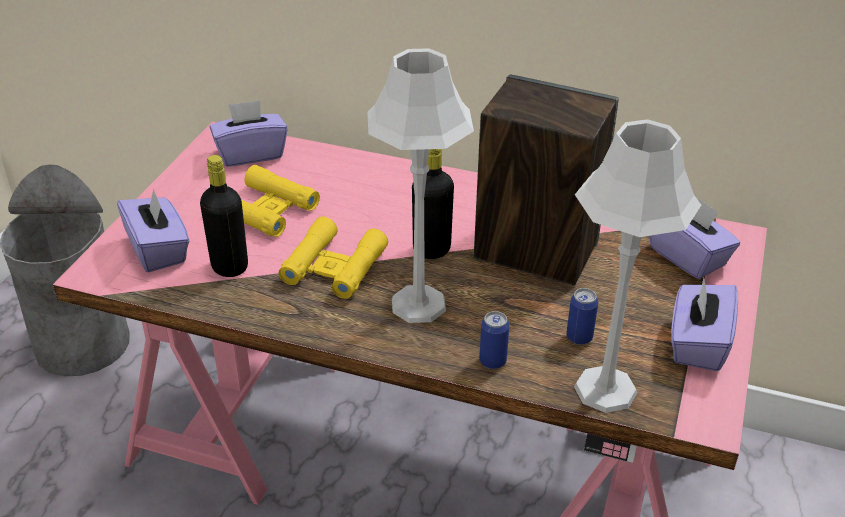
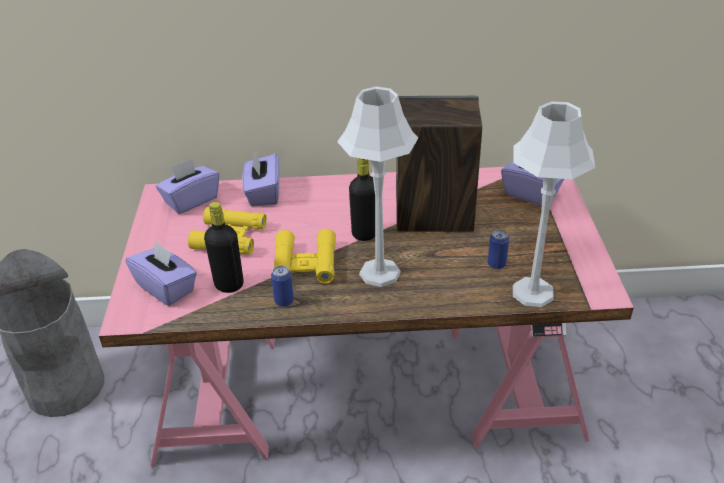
camera: 20 degrees left, 0 degrees up
can [479,311,510,369] -> can moved to [271,265,294,307]
purple tissue box [671,278,738,371] -> purple tissue box moved to [242,151,279,206]

